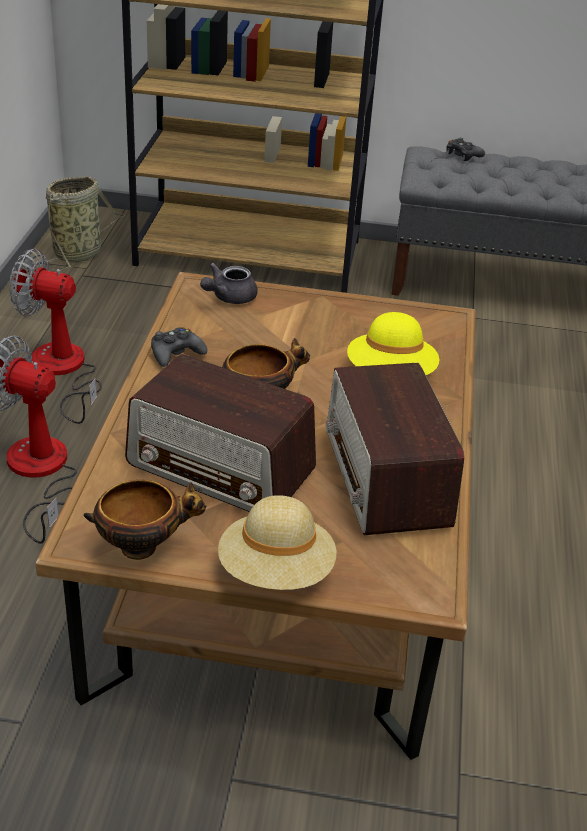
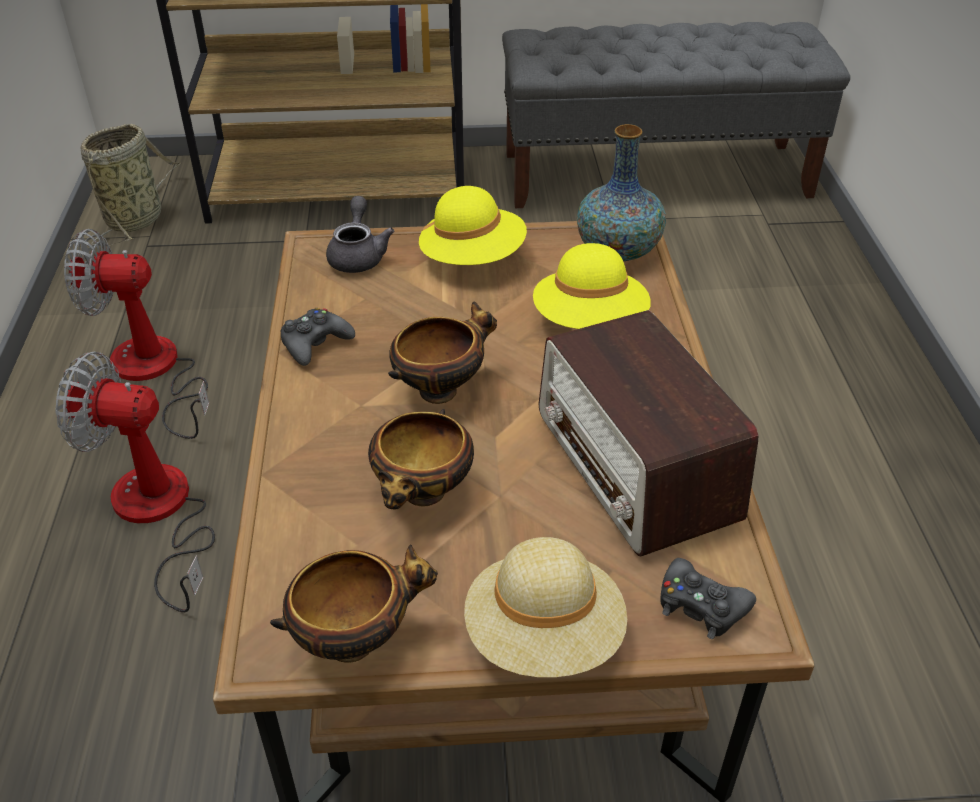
camera: 10 degrees left, 5 degrees up
radio [125,354,316,512] -> bowl [368,409,474,510]
grey teapot [200,263,258,304] -> grey teapot turned 150 degrees clockwise [326,196,394,273]
black game controller [446,138,485,161] -> black game controller moved to [660,558,756,639]
none -> yellow hat [419,186,527,265]
none -> vase [577,124,666,261]

